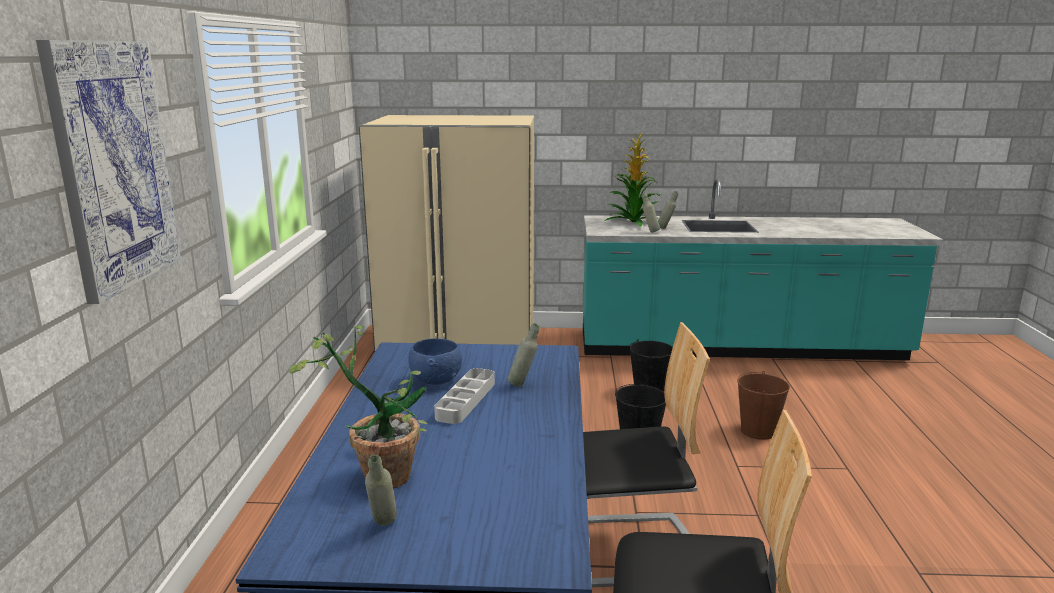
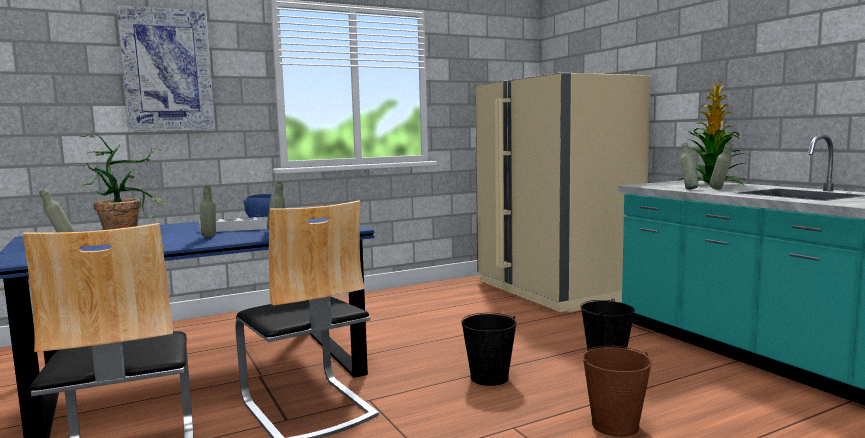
camera: 60 degrees right, 10 degrees down
none -> grey bottle [200,186,216,238]

